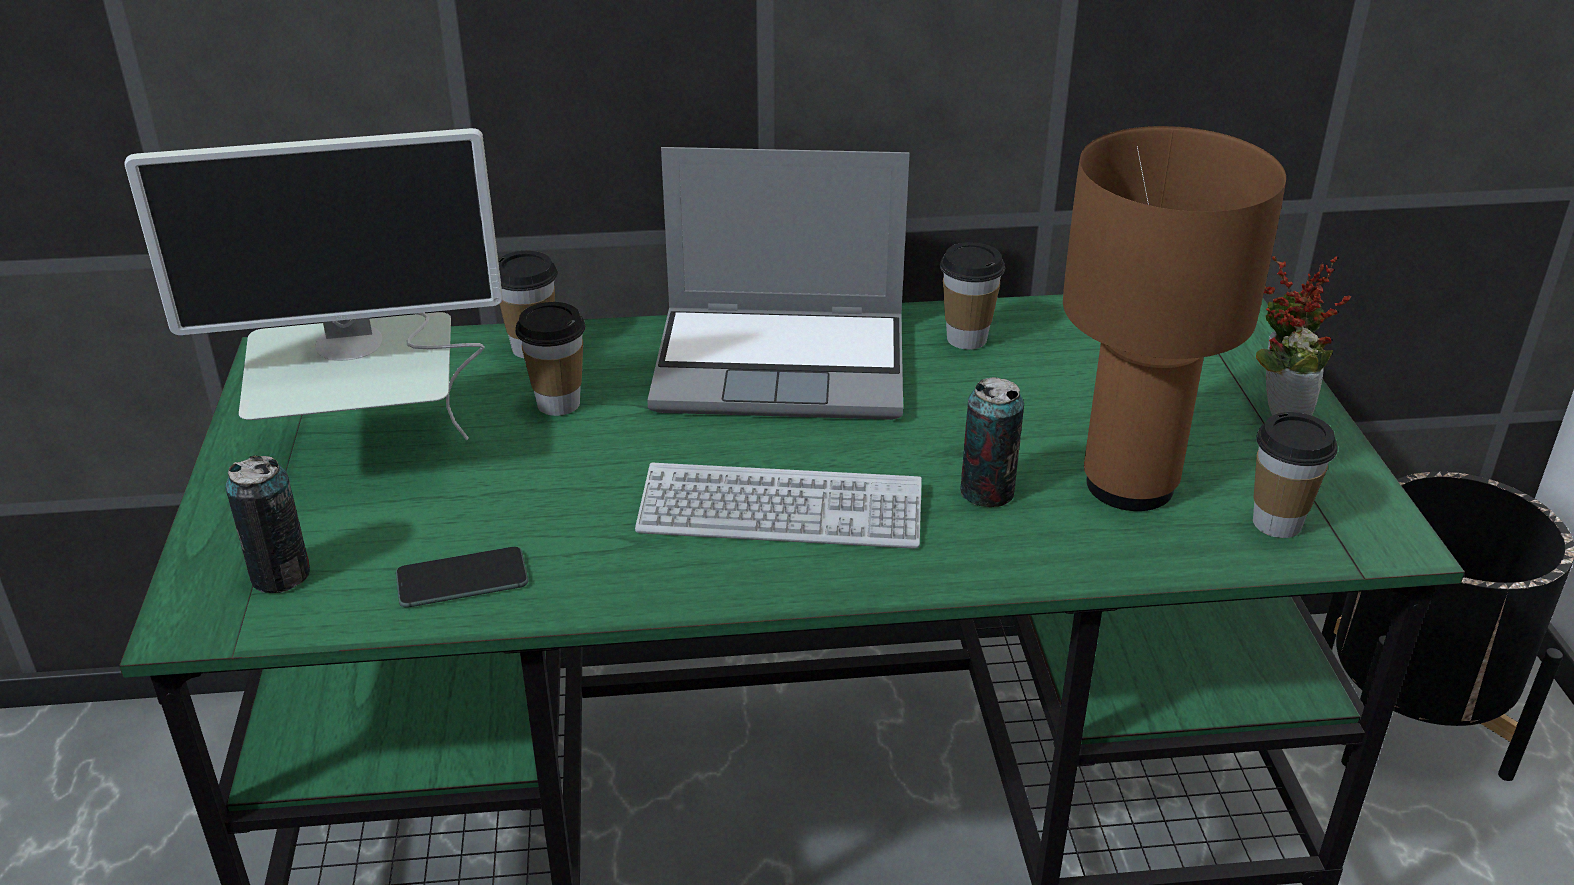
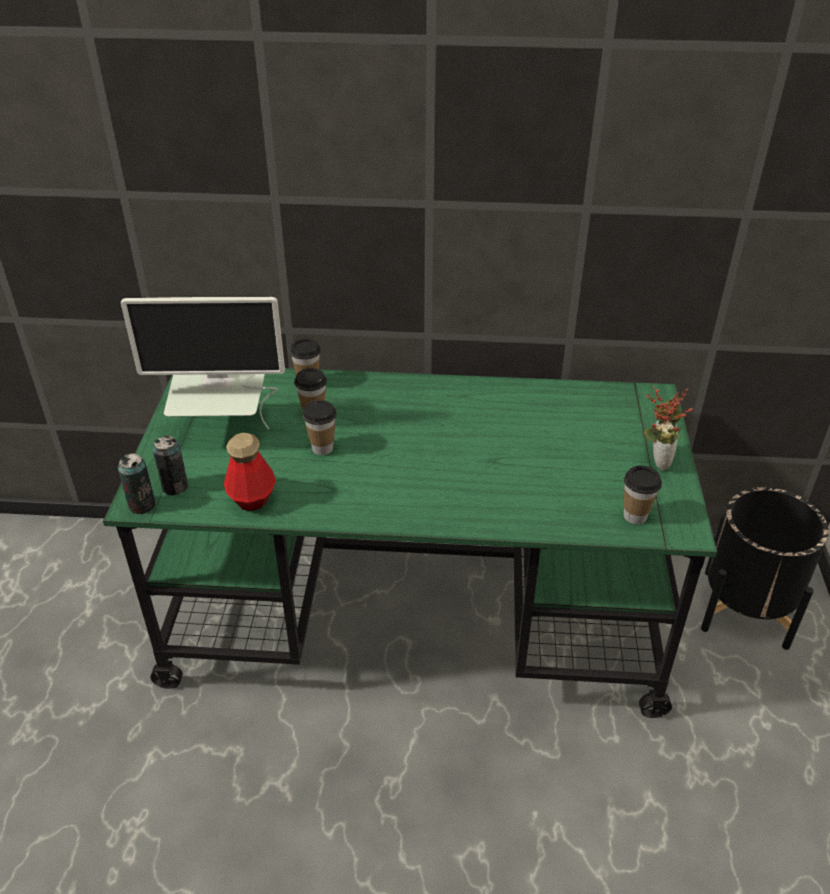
camera: 10 degrees right, 5 degrees up
phone [396,547,528,608] -> bottle [224,433,276,511]
keyboard [635,463,922,549] -> none
laptop [647,147,910,420] -> none
cup [940,242,1005,349] -> cup moved to [302,400,337,455]
can [960,377,1024,507] -> can moved to [118,453,155,514]
brown table lamp [1063,126,1286,511] -> none

